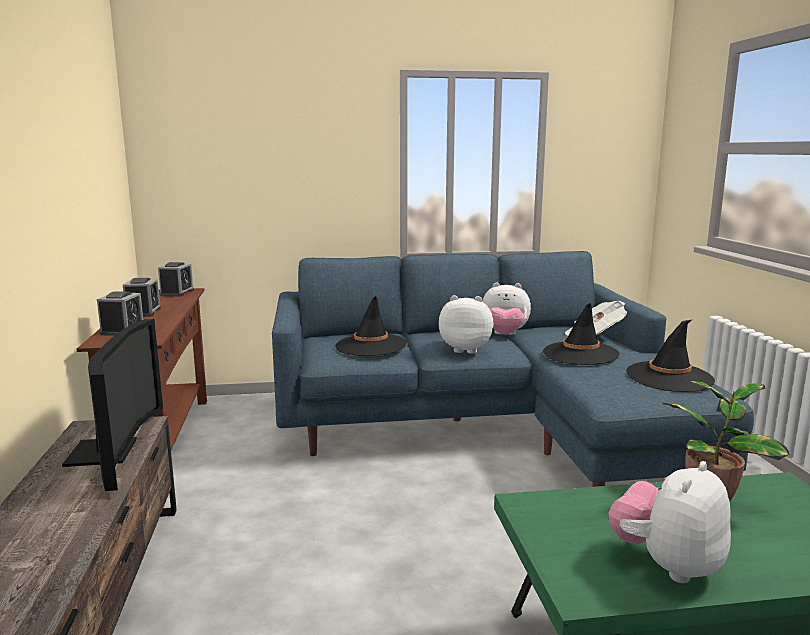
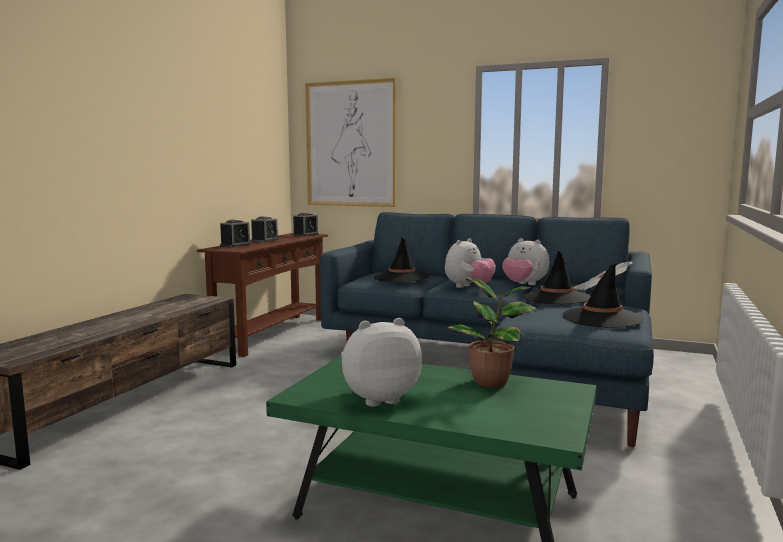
camera: 30 degrees right, 5 degrees down
television [62,319,163,491] -> none
plush toy [439,295,493,354] -> plush toy turned 90 degrees clockwise [445,238,496,288]
none -> picture [305,78,397,207]

